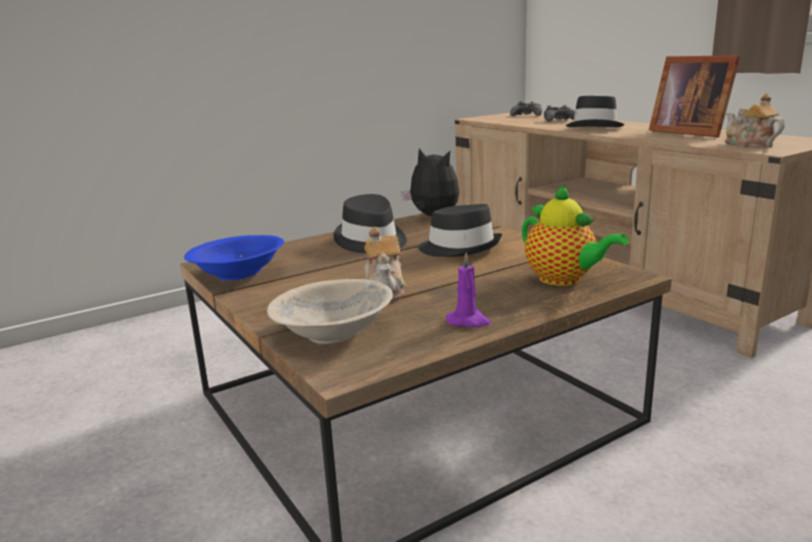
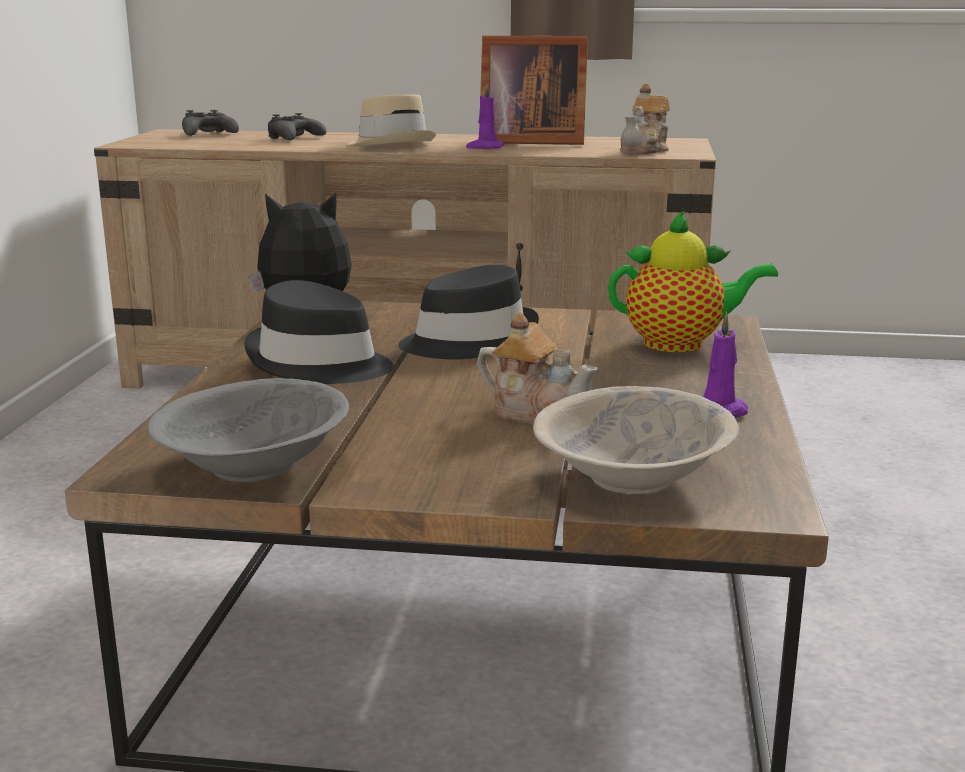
camera: 50 degrees left, 0 degrees up
blue bowl [184,235,284,280] -> grey bowl [147,378,349,482]
black hat [566,96,624,127] -> beige hat [347,95,436,146]
teapot [725,93,785,148] -> teapot turned 75 degrees counterclockwise [620,84,670,154]
none -> purple candle [466,83,504,149]

